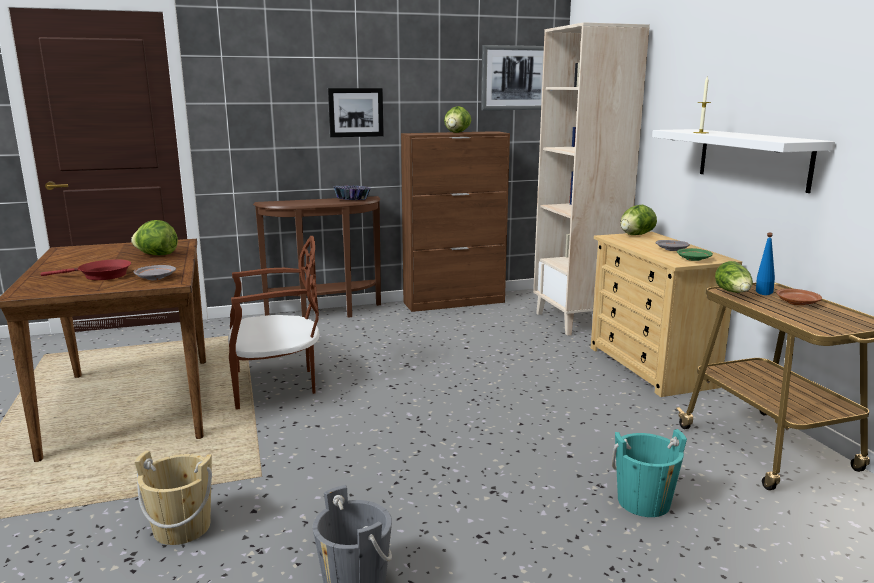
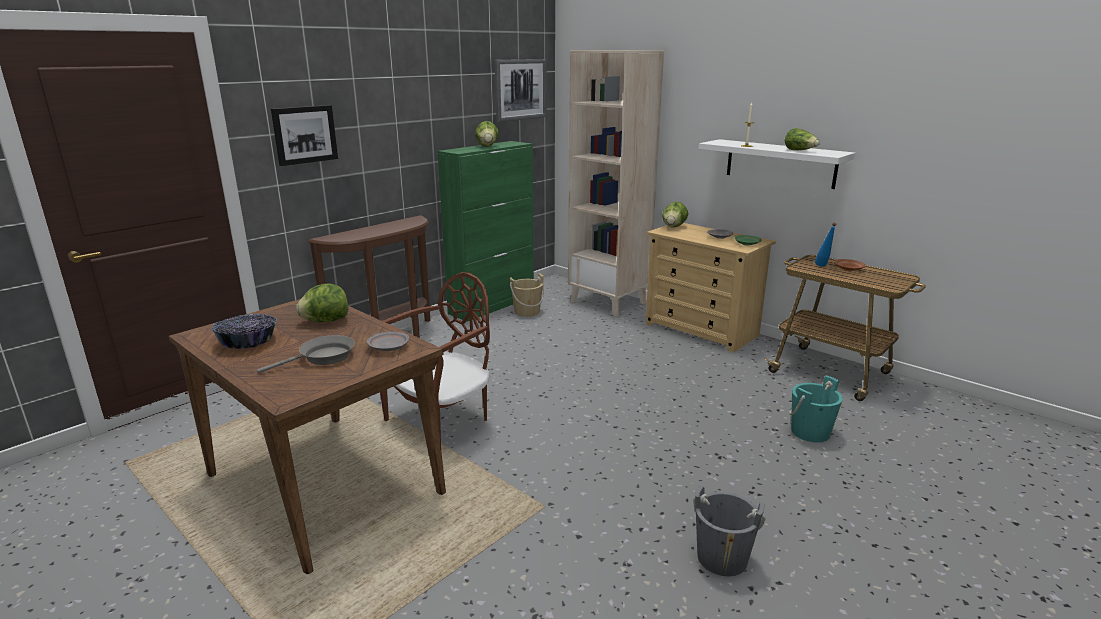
camera: 30 degrees left, 5 degrees up
red frying pan [41,259,131,280] -> grey frying pan [257,335,355,373]
beige bucket [135,450,212,545] -> beige bucket moved to [510,273,544,317]
picture [328,88,384,137] -> picture moved to [271,105,338,166]
bowl [333,185,371,200] -> bowl moved to [211,314,277,349]
brown cabinet [401,131,510,312] -> green cabinet [437,141,534,322]
lettuce [715,261,753,293] -> lettuce moved to [785,128,820,150]

